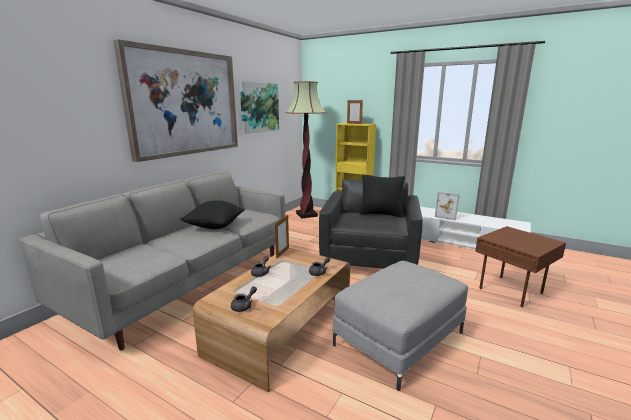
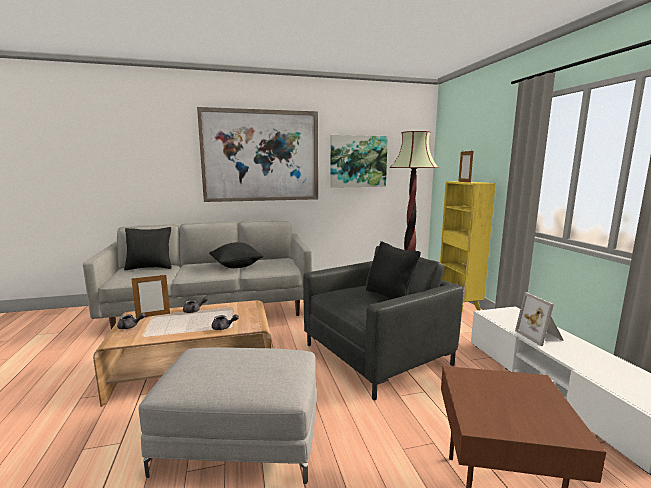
camera: 45 degrees right, 5 degrees down
picture frame [275,215,289,259] -> picture frame moved to [131,275,170,318]
none -> black pillow [124,227,172,270]

